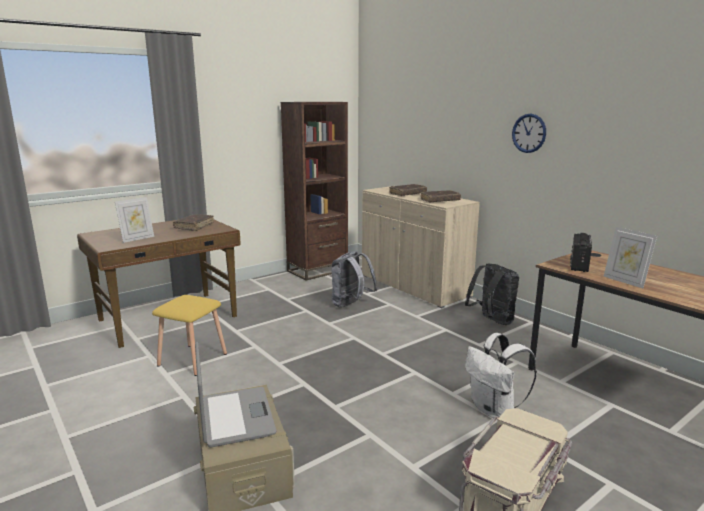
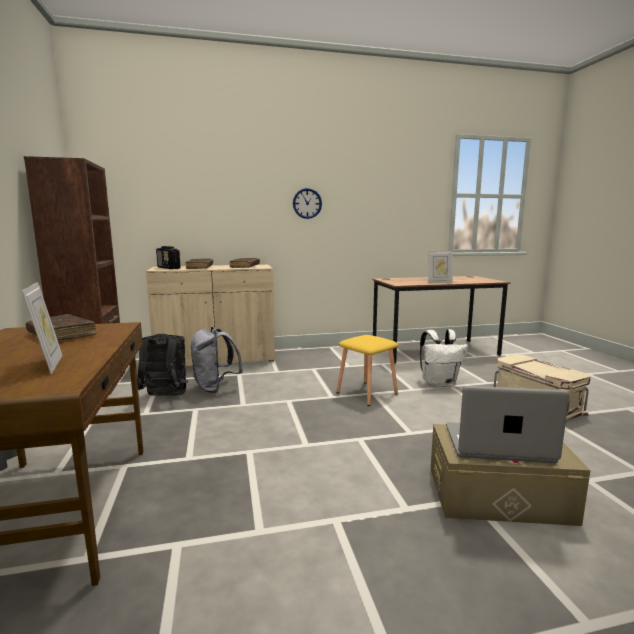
camera: 65 degrees left, 5 degrees down
yellow stool [152,295,227,376] -> yellow stool moved to [336,335,398,406]
black backpack [465,263,519,325] -> black backpack moved to [137,334,188,396]
radio [570,233,592,272] -> radio moved to [156,246,181,269]

